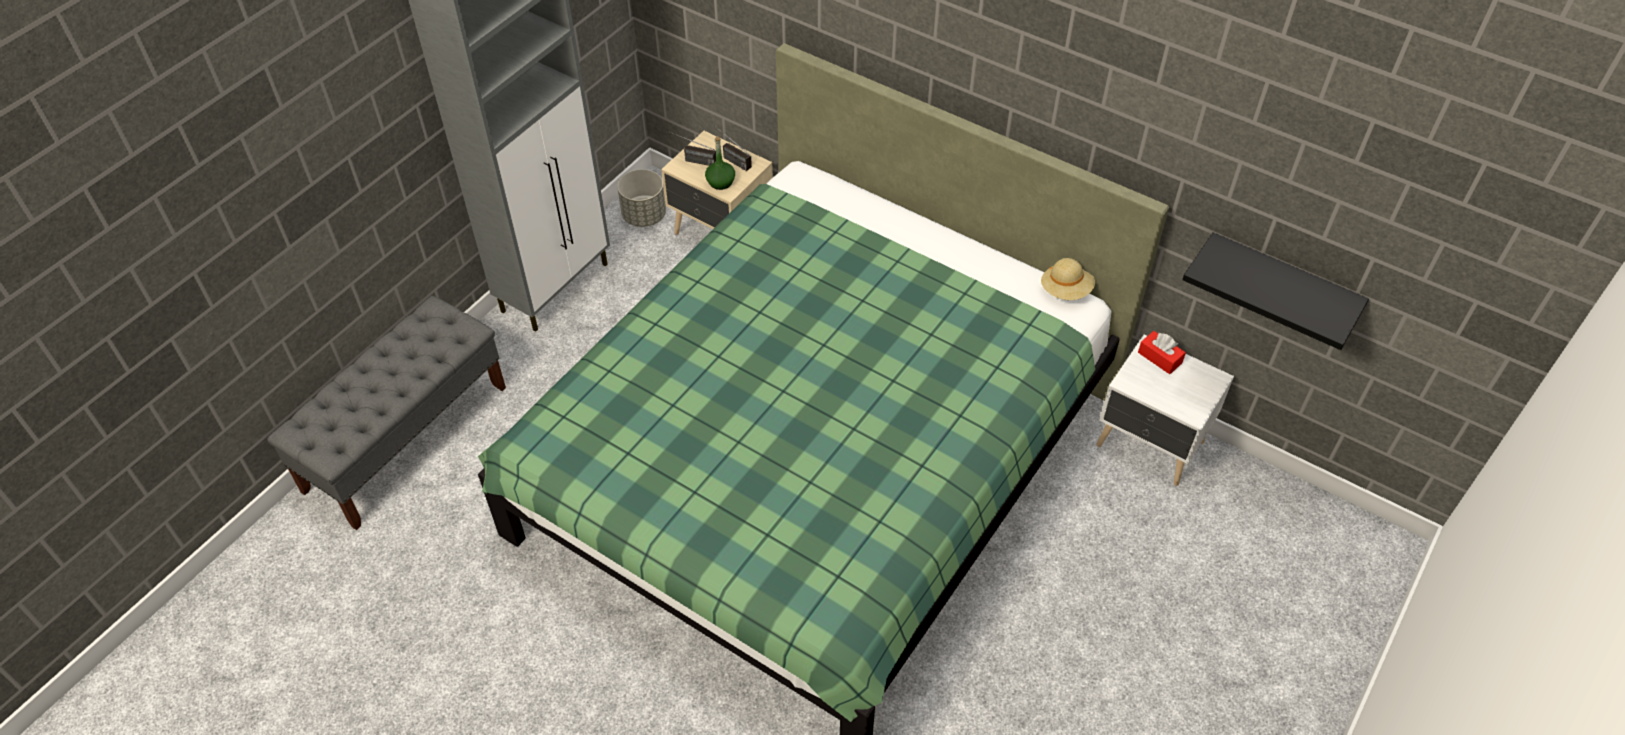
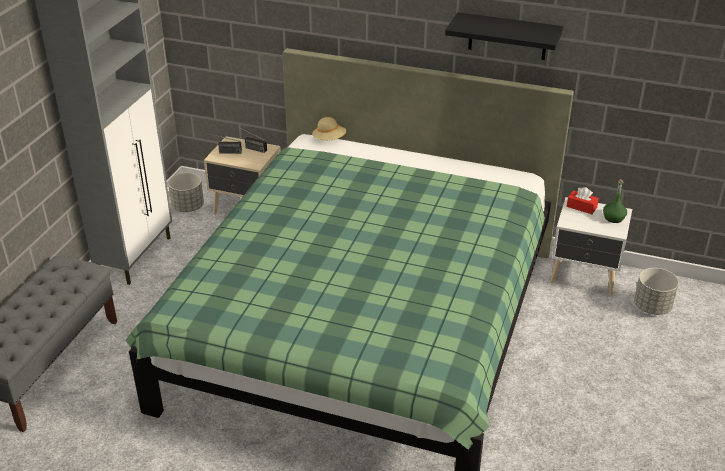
camera: 15 degrees left, 15 degrees down
green bottle [705,137,735,190] -> green bottle moved to [603,179,627,223]
beige hat [1041,258,1095,300] -> beige hat moved to [312,117,346,140]
black shelf [1182,232,1369,350] -> black shelf moved to [445,12,564,60]
none -> grey planter [634,268,679,315]

